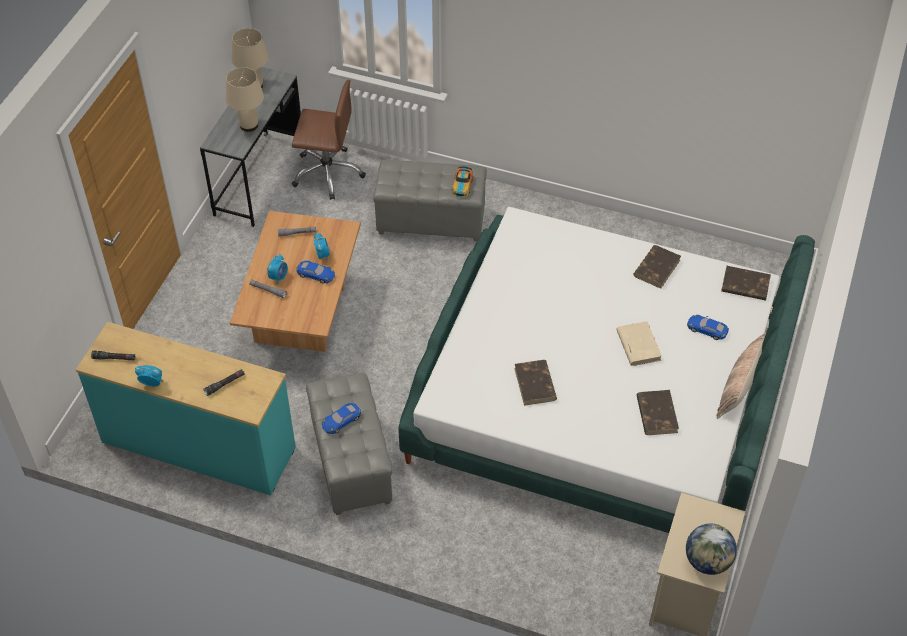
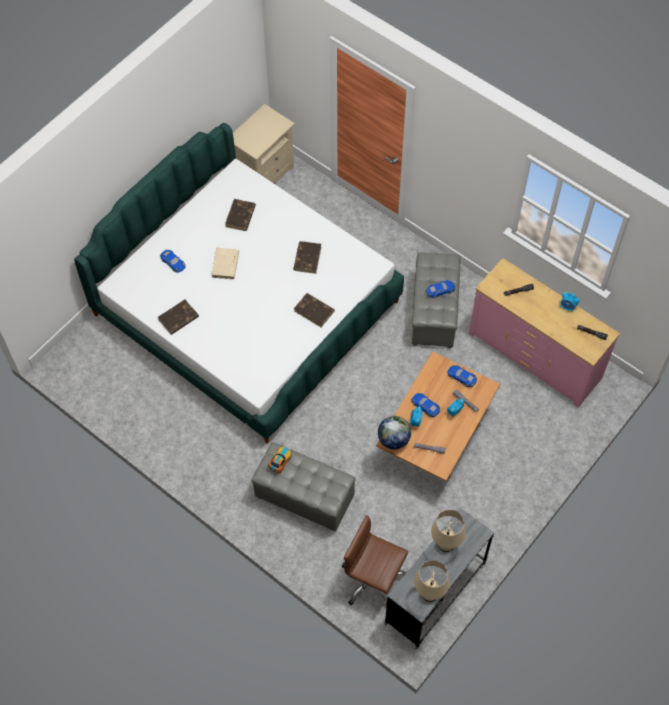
camera: 160 degrees left, 10 degrees up
turquoise dresser [76,322,296,496] -> pink dresser [469,258,620,407]
globe [686,524,737,575] -> globe moved to [378,416,411,449]
pillow [717,333,766,419] -> none
brown book [721,266,771,301] -> brown book moved to [294,293,335,327]
none -> blue toy car [448,365,477,387]

